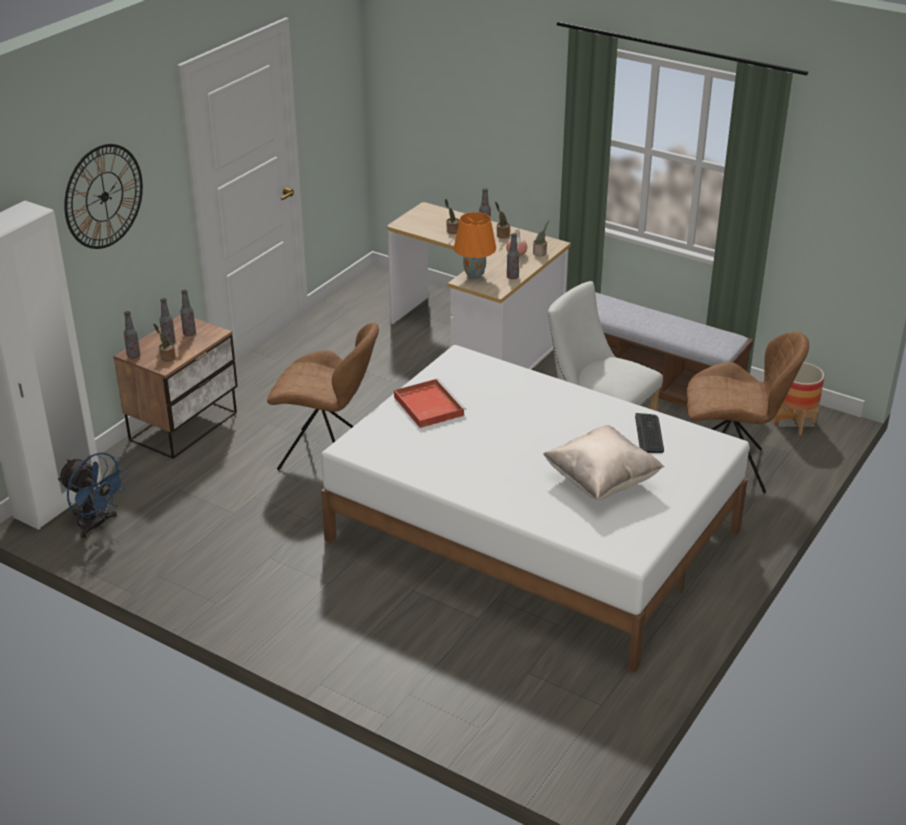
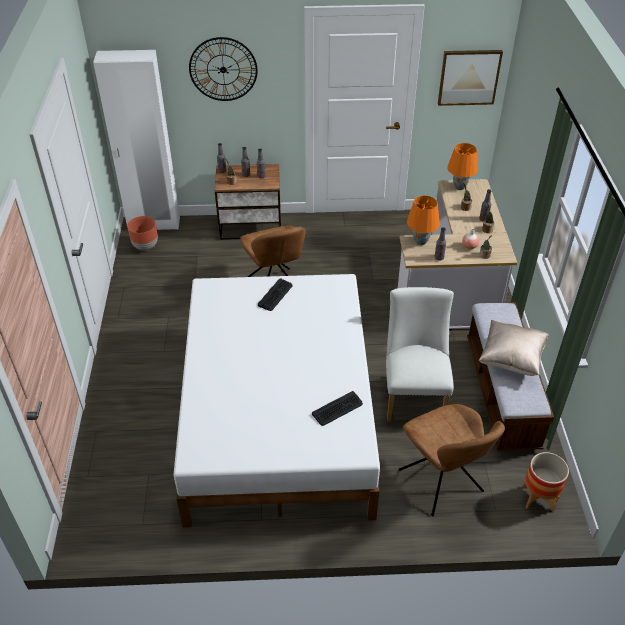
camera: 55 degrees right, 10 degrees up
blue fan [58,452,128,539] -> brown planter [127,216,158,250]
red tray [394,379,466,428] -> keyboard [258,278,293,311]
beige pillow [543,425,664,500] -> beige pillow moved to [479,320,550,376]
none -> picture [438,50,503,106]
none -> orange table lamp [447,143,478,190]

